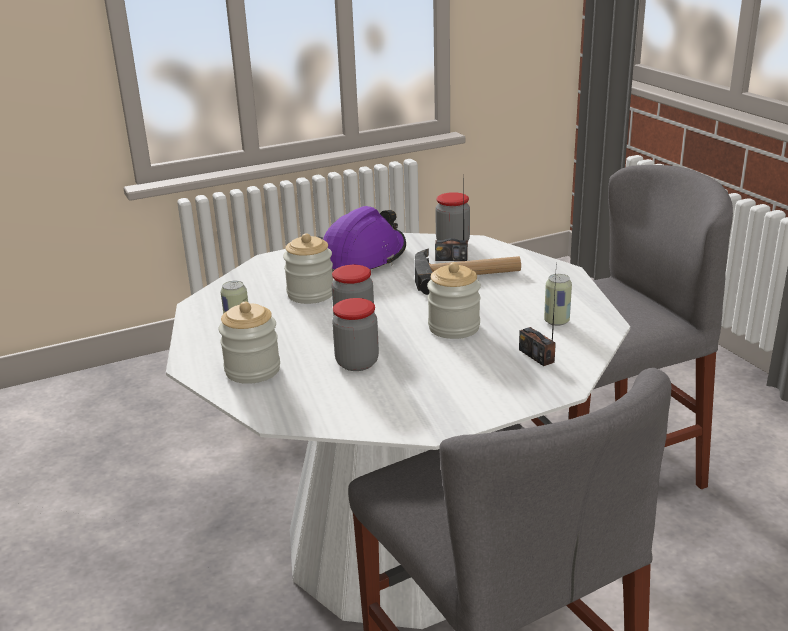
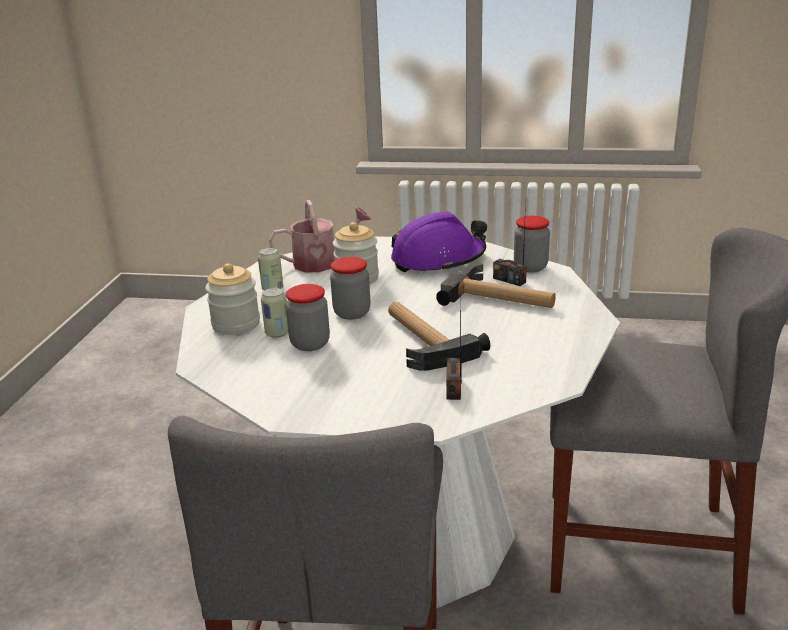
camera: 35 degrees right, 0 degrees up
jar [427,262,481,339] -> hammer [389,302,490,371]
can [544,274,572,326] -> can moved to [261,288,288,338]
none -> watering can [269,200,371,272]

